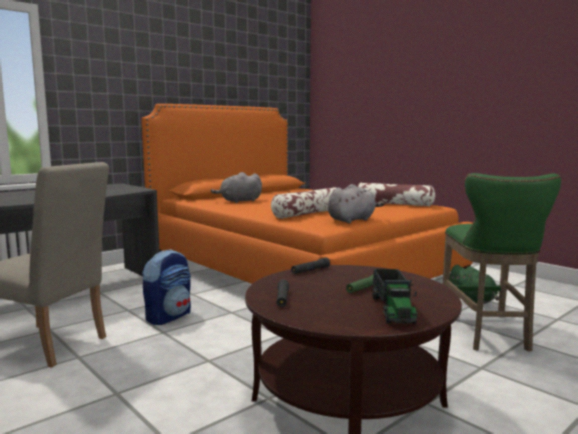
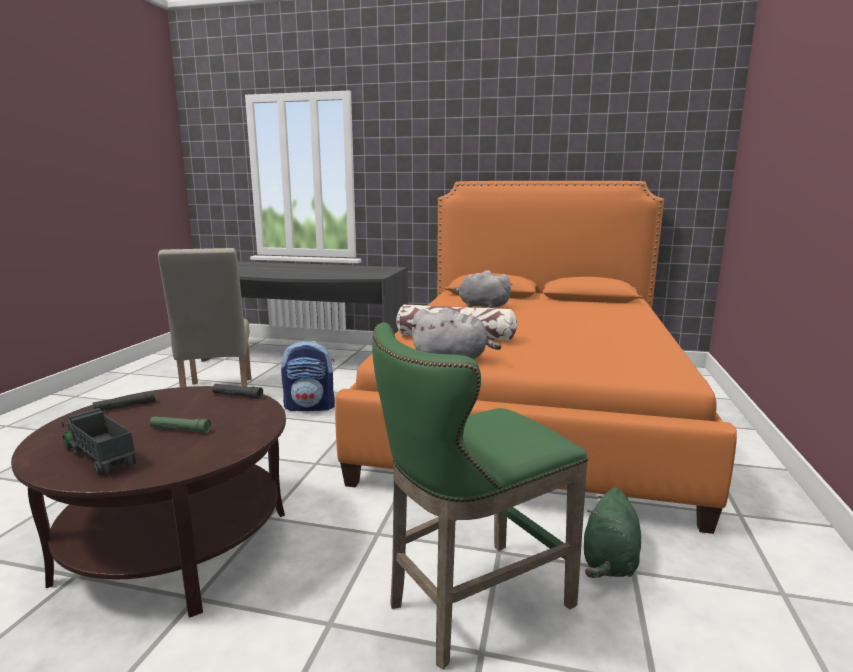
camera: 55 degrees right, 5 degrees up
pillow [357,183,435,206] -> none
toy truck [372,269,417,324] -> toy truck turned 75 degrees clockwise [62,408,136,476]

